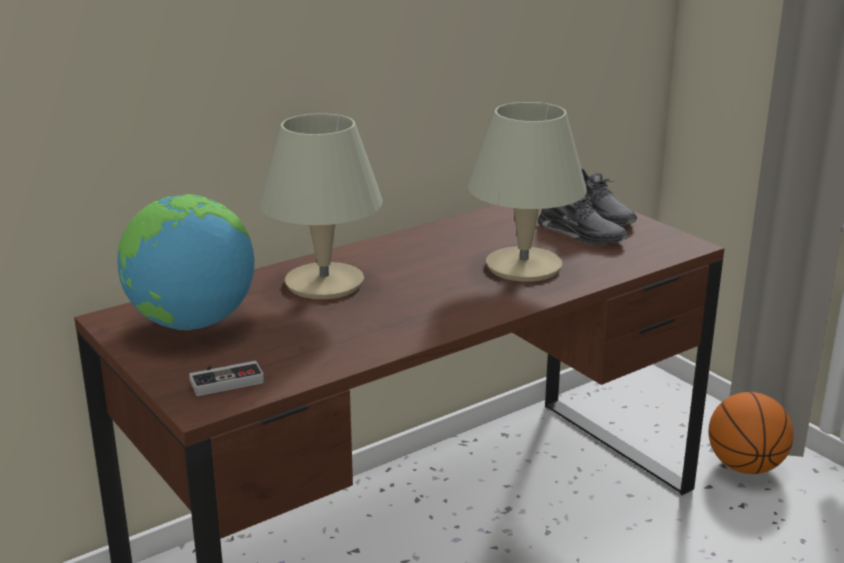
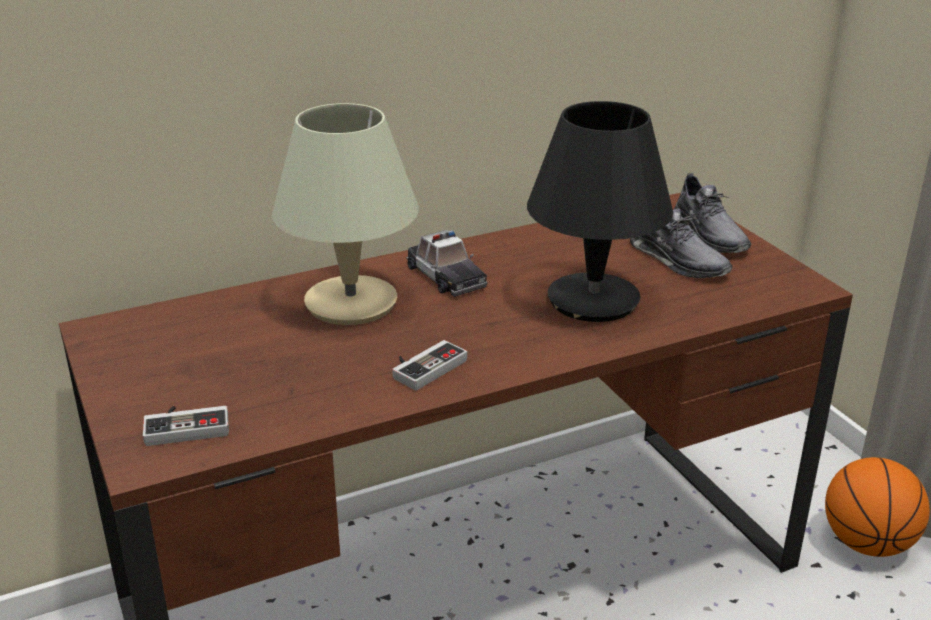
camera: 10 degrees right, 5 degrees up
globe [117,194,254,330] -> none
beige table lamp [468,102,587,282] -> black table lamp [527,101,673,322]
none -> game controller [392,340,467,390]
none -> toy car [406,230,488,297]

